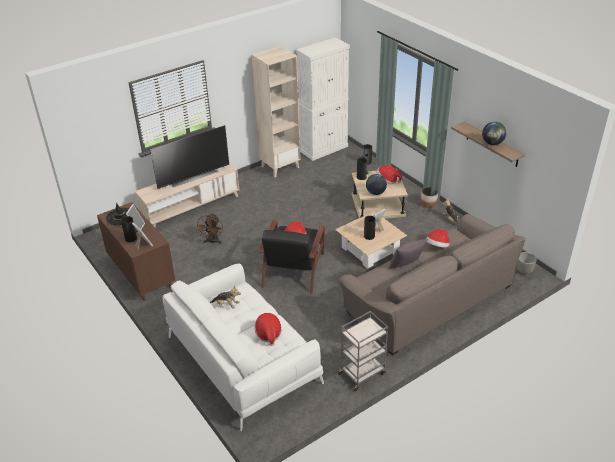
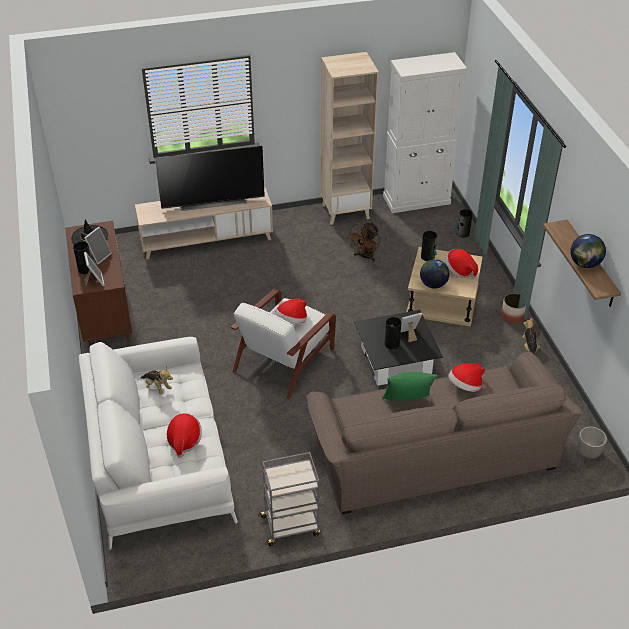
camera: 20 degrees right, 5 degrees up
brown fan [196,213,223,244] -> brown fan moved to [348,222,380,262]
black armchair [258,220,325,294] -> white armchair [231,289,336,399]
beige coffee table [335,211,407,269] -> black coffee table [354,310,443,386]
grey pillow [389,239,428,269] -> green pillow [382,372,438,401]

